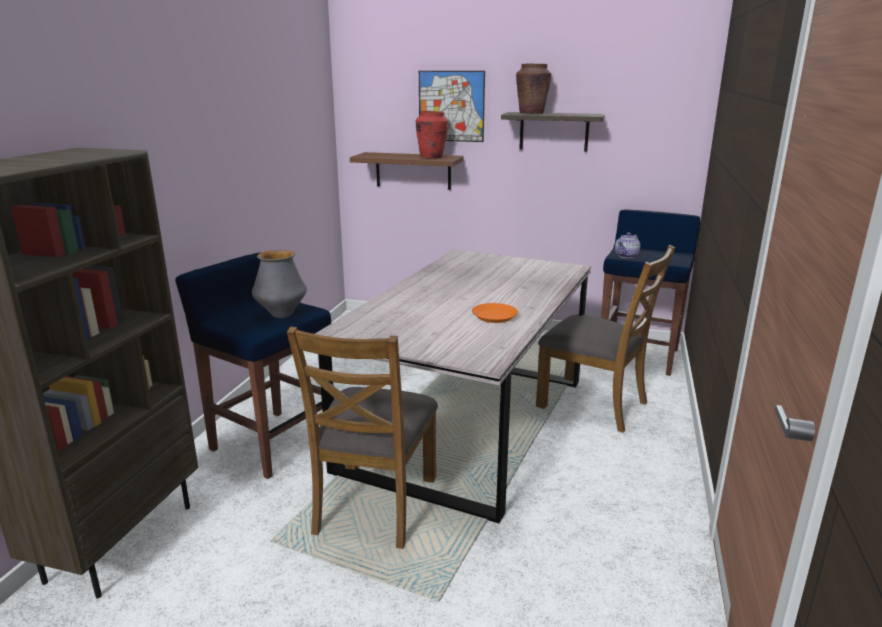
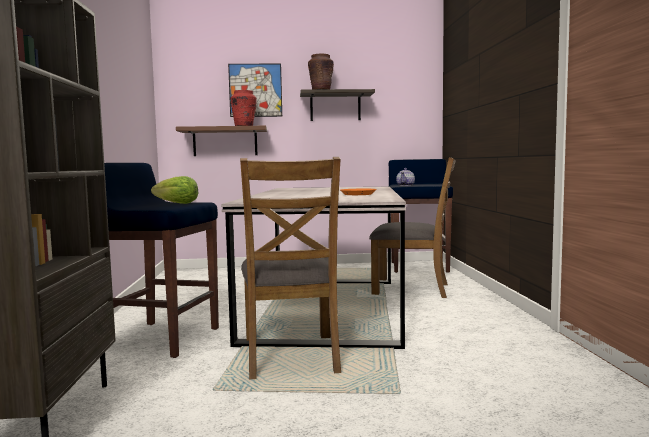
camera: 20 degrees left, 15 degrees down
vase [252,250,307,318] -> lettuce [151,176,198,204]

